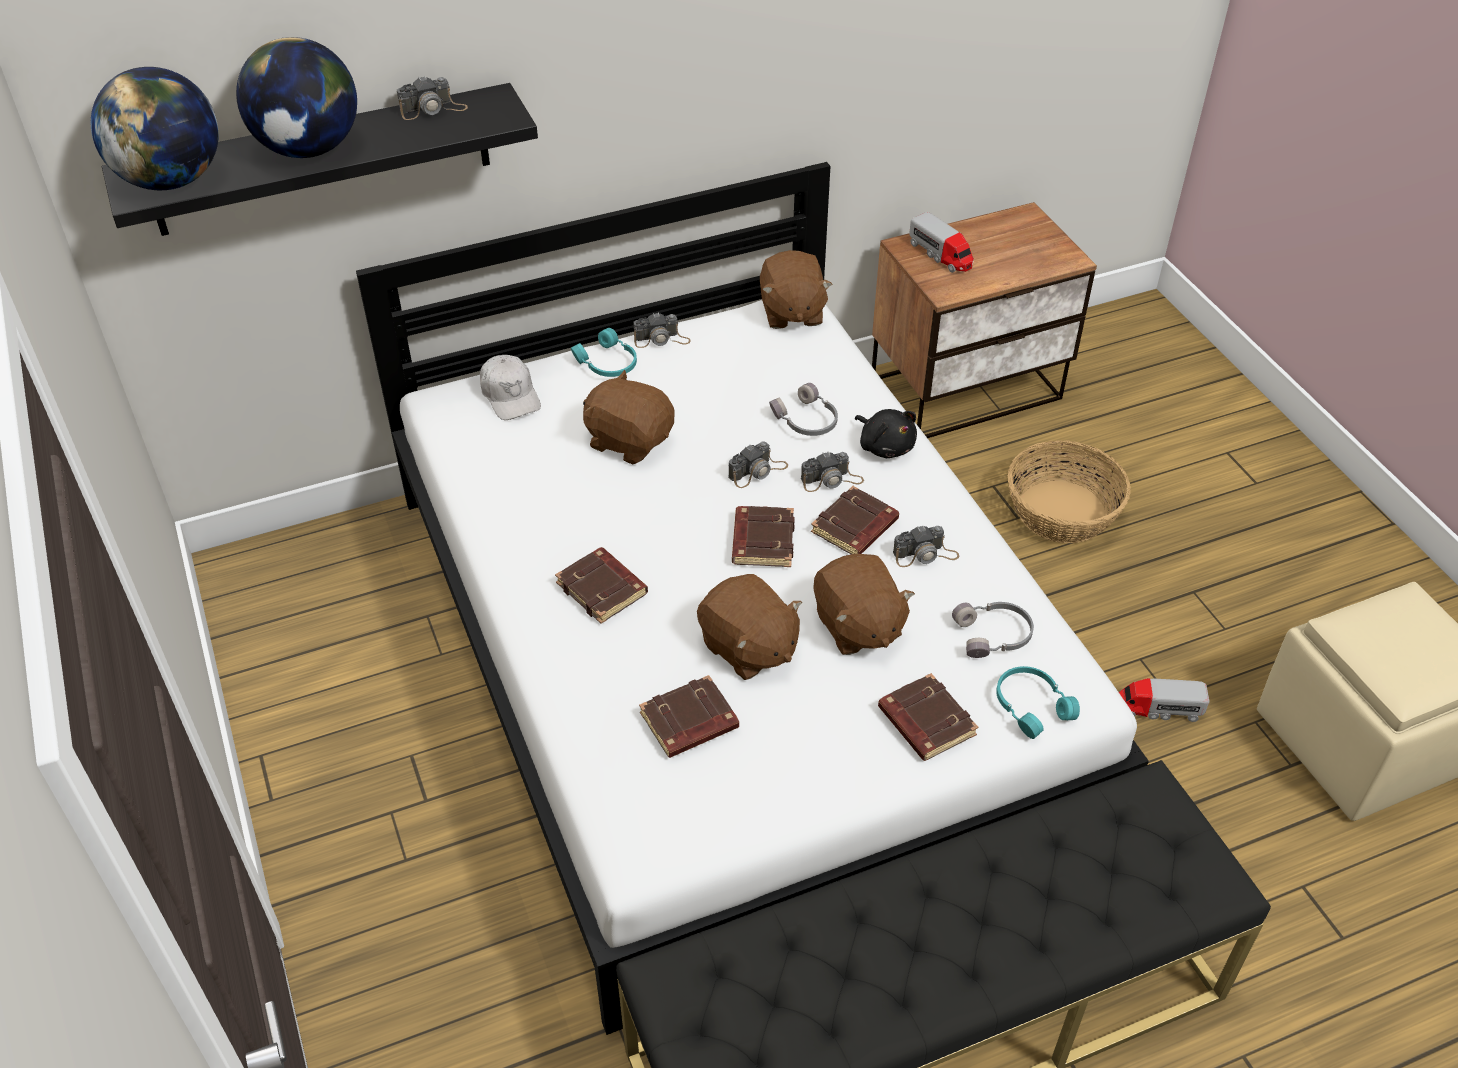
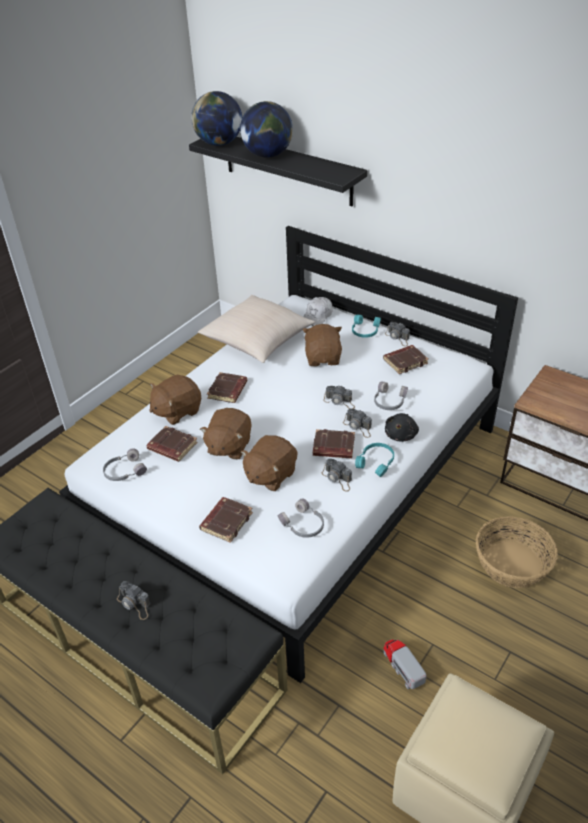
camera: 60 degrees right, 5 degrees down
camera [397,77,468,120] -> camera moved to [117,581,151,620]
brown book [732,506,795,567] -> brown book moved to [383,345,428,374]
brown plush toy [760,250,833,329] -> brown plush toy moved to [149,375,201,425]
toy truck [909,212,974,273] -> none
turquoise headphones [996,666,1080,739] -> turquoise headphones moved to [355,443,394,477]
none -> grey headphones [103,448,147,481]
none -> beige pillow [198,295,316,363]

